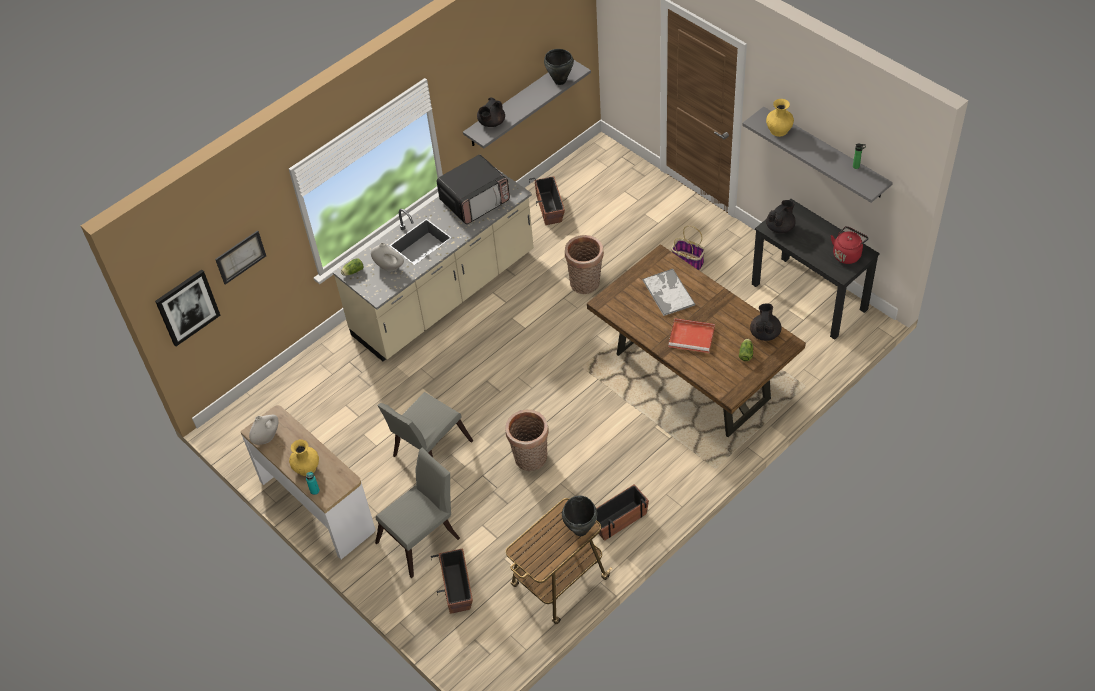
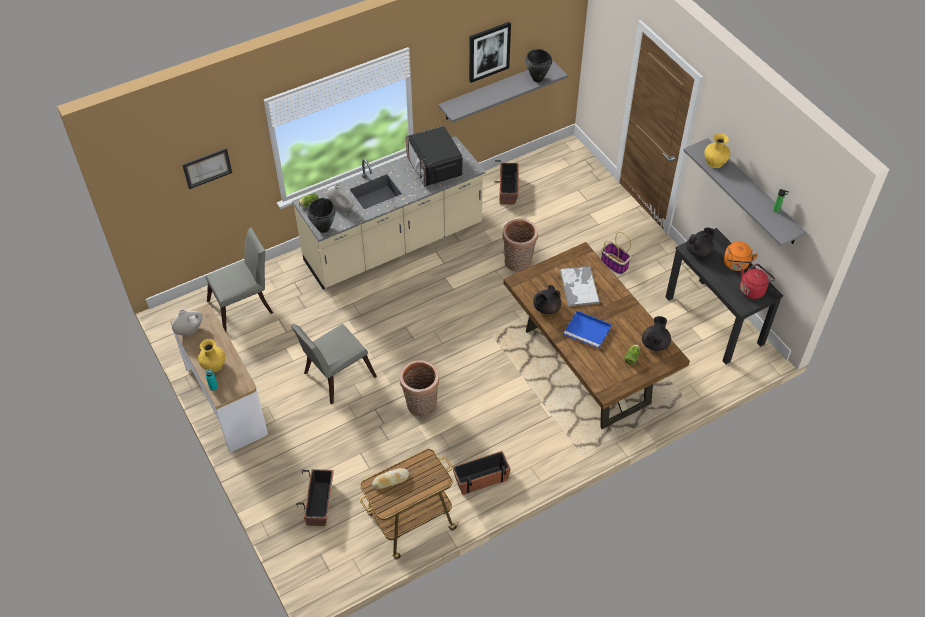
camera: 10 degrees right, 0 degrees up
picture [155,269,221,346] -> picture moved to [469,22,511,83]
grey chair [375,448,460,578] -> grey chair moved to [205,227,273,332]
microwave [436,155,510,224] -> microwave turned 90 degrees clockwise [406,126,463,186]
black teapot [477,98,505,127] -> black teapot moved to [533,285,561,314]
black cooking pot [562,495,597,536] -> black cooking pot moved to [307,198,336,233]
red tray [669,318,715,353] -> blue tray [564,311,612,349]
none -> bread [372,468,409,489]
none -> orange kettle [724,241,758,271]

